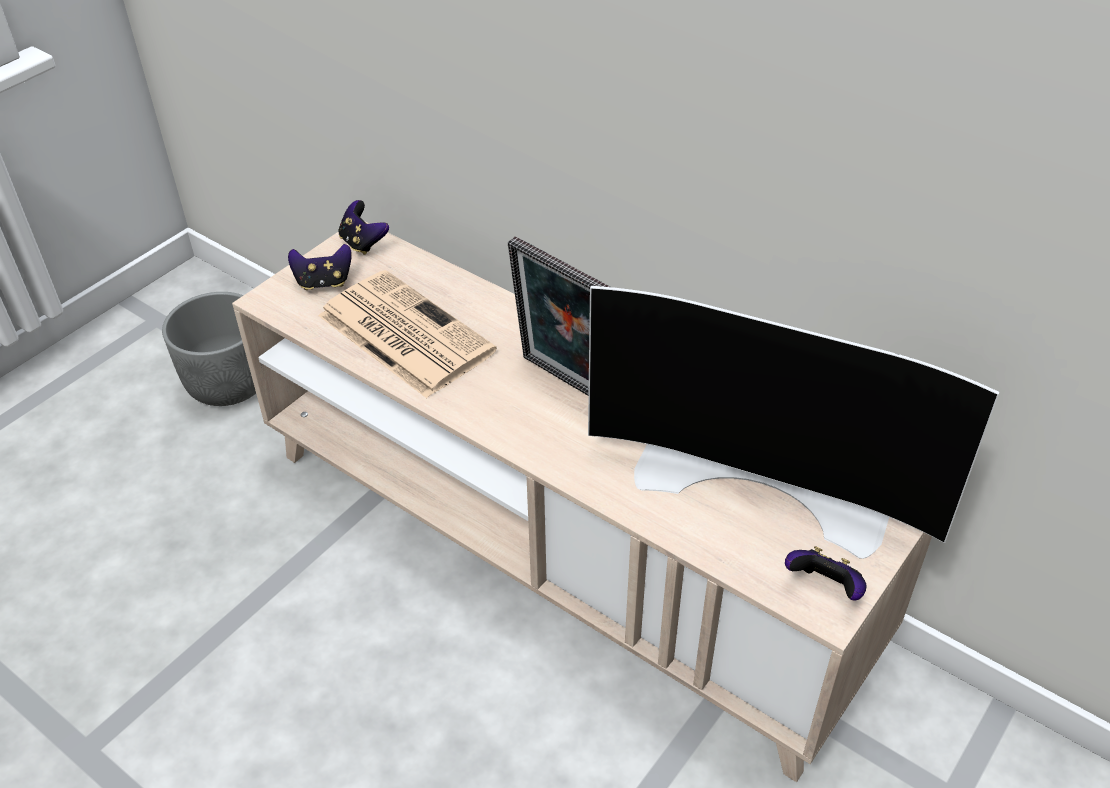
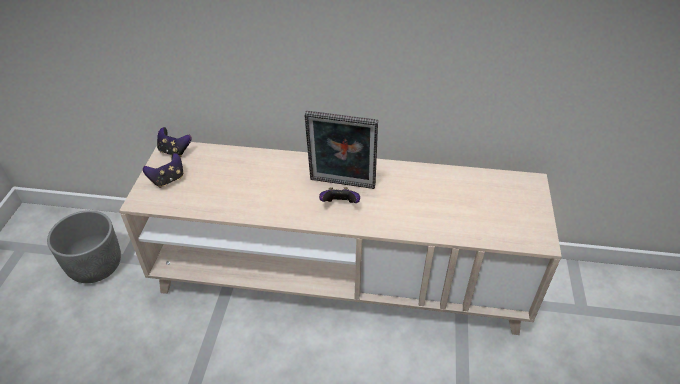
camera: 30 degrees left, 0 degrees up
newspaper [318,270,497,398] -> none
television [588,286,999,559] -> none
game controller [785,546,867,601] -> game controller moved to [319,187,360,203]

